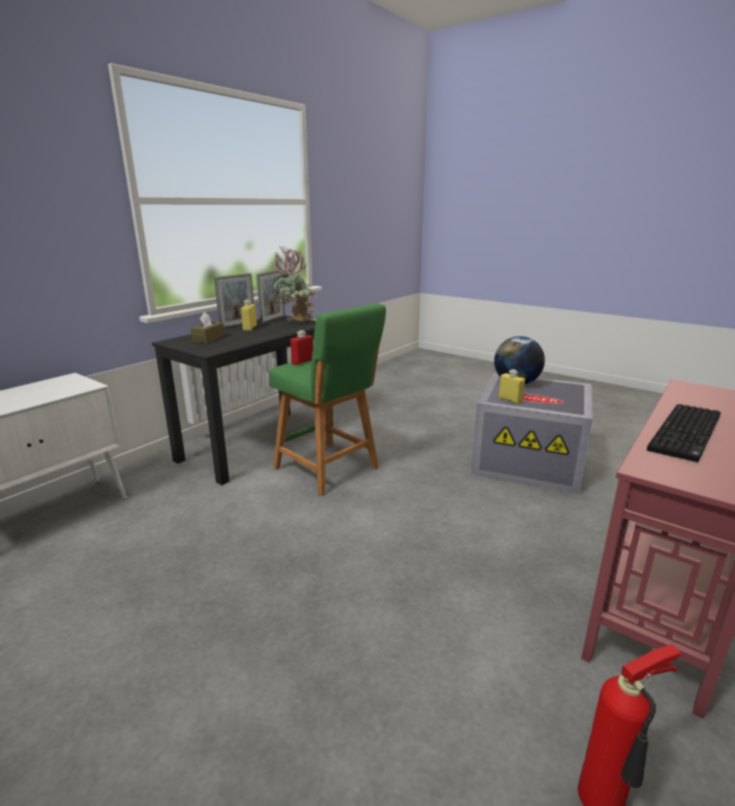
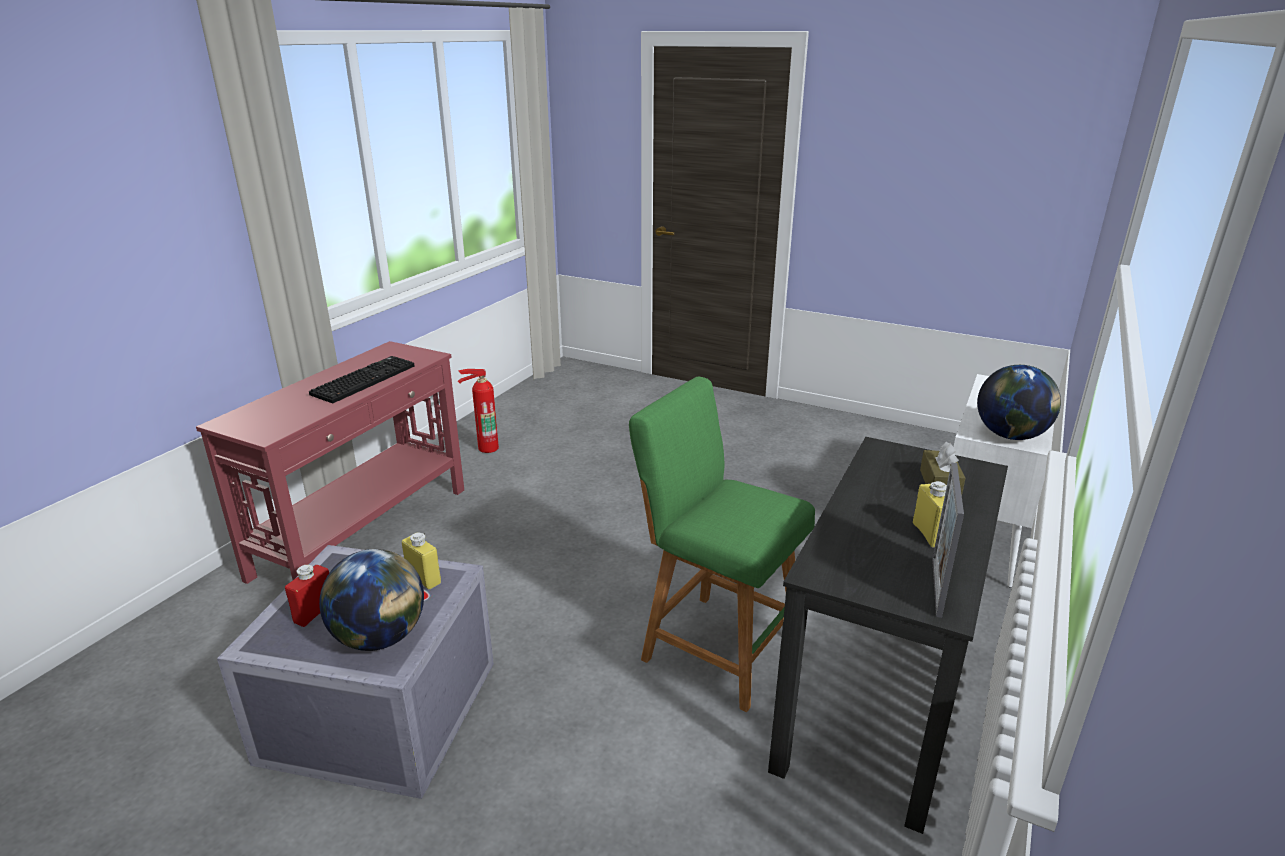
camera: 170 degrees right, 5 degrees up
picture frame [214,273,254,329] -> none
potted plant [271,247,316,322] -> none
red bottle [290,330,313,365] -> red bottle moved to [285,565,329,627]
none -> globe [977,365,1061,440]

